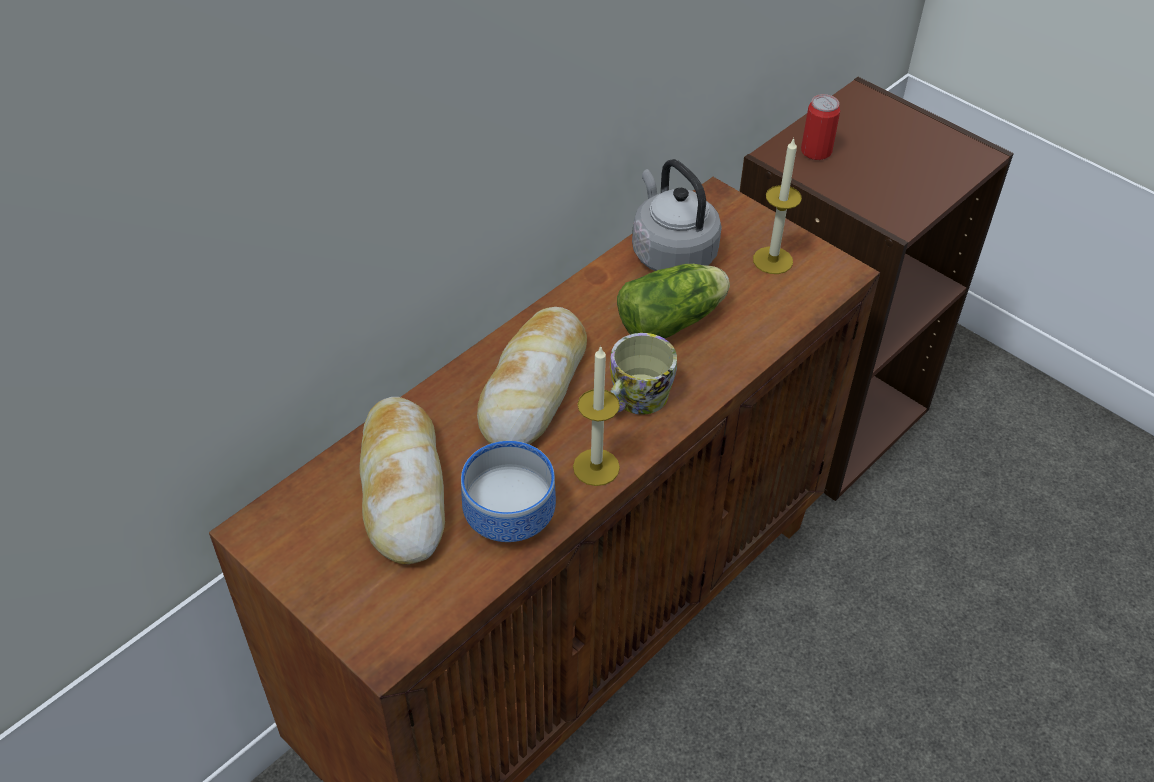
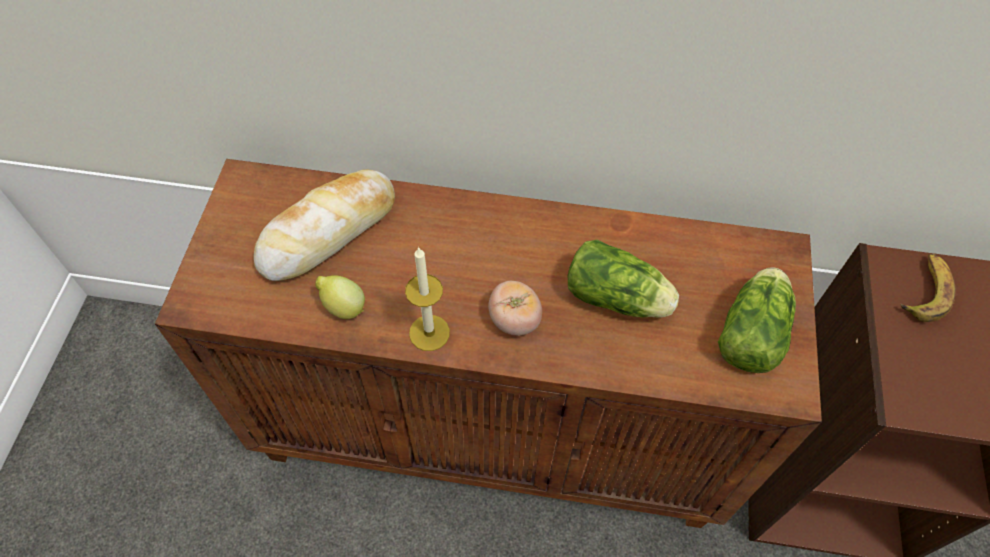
camera: 55 degrees right, 10 degrees up
bowl [461,441,556,542] -> lemon [316,275,365,319]
bread [477,307,587,445] -> none
mug [610,333,677,415] -> tomato [488,281,542,336]
grey kettle [632,159,722,271] -> none
candle [753,138,802,274] -> lettuce [718,267,796,373]
can [801,94,840,160] -> banana [900,254,955,322]

